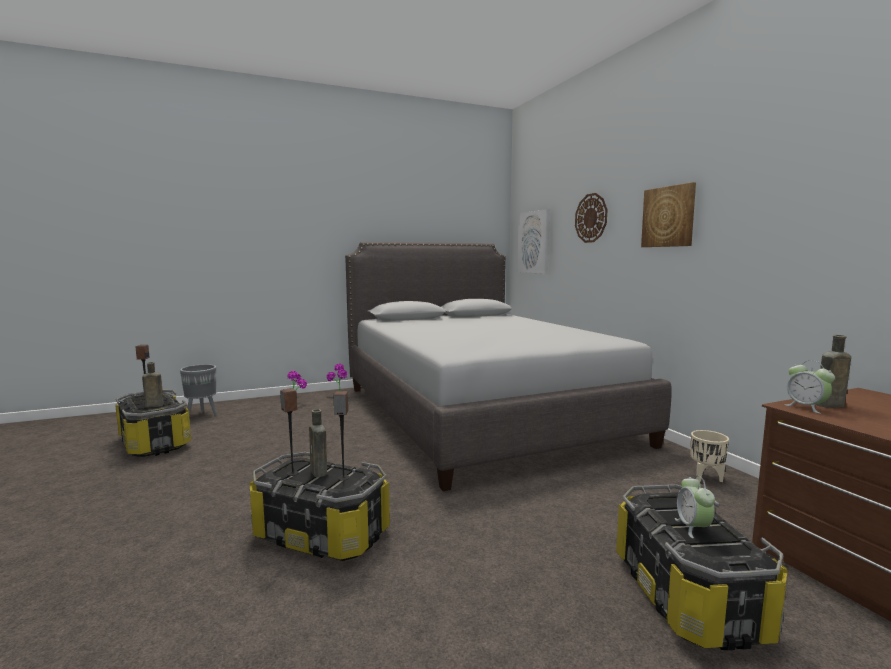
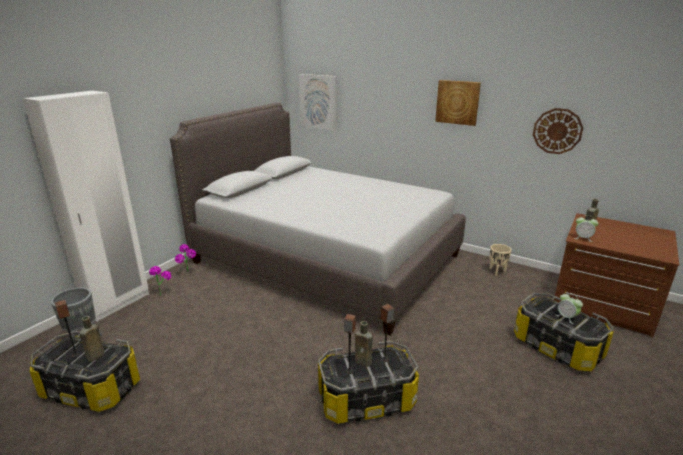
camera: 35 degrees left, 15 degrees up
wall clock [575,193,608,243] -> wall clock moved to [533,108,583,154]
none -> white wardrobe [23,91,149,322]

